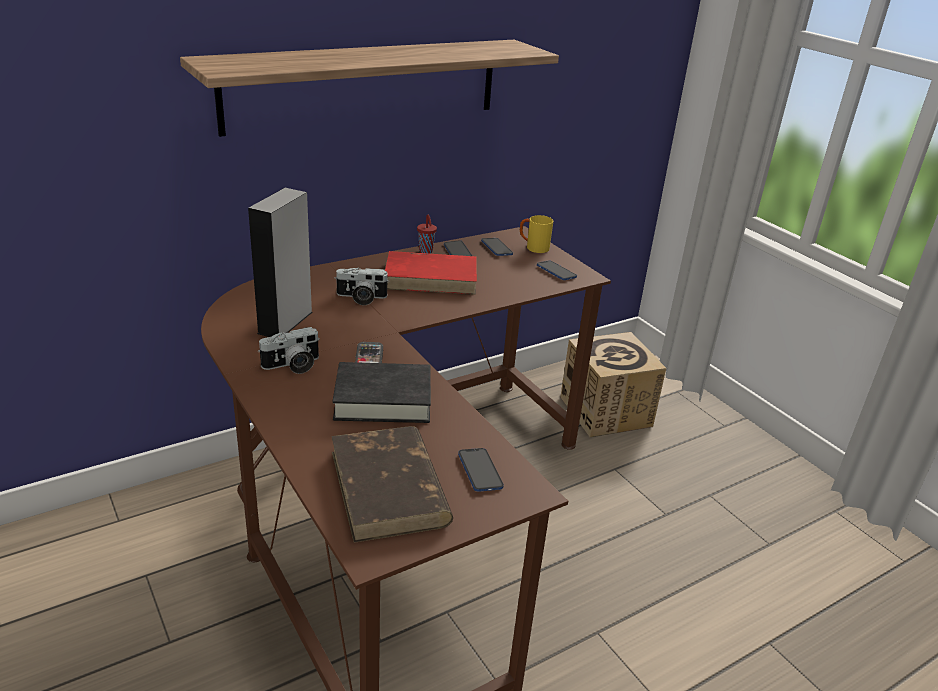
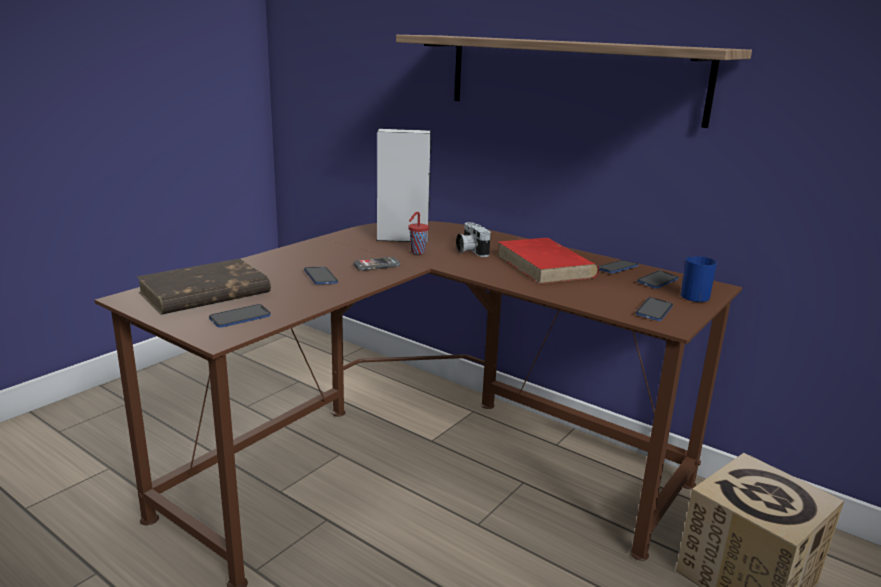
camera: 70 degrees right, 10 degrees down
camera [258,327,320,374] -> none
black book [332,362,431,423] -> phone [304,267,338,284]
red cup [417,215,437,254] -> red cup moved to [408,212,429,254]
yellow mug [520,215,553,253] -> blue mug [680,256,717,302]

